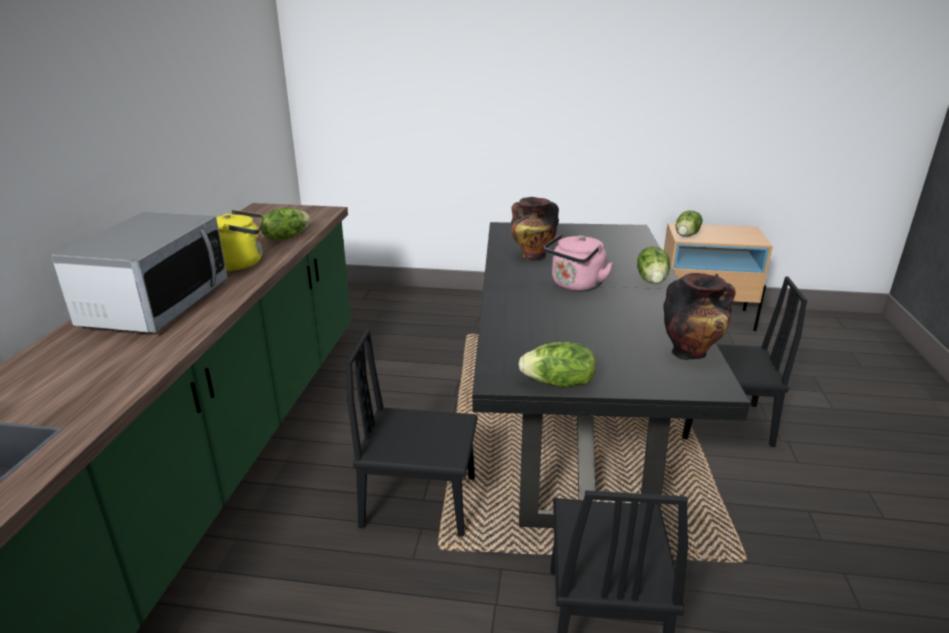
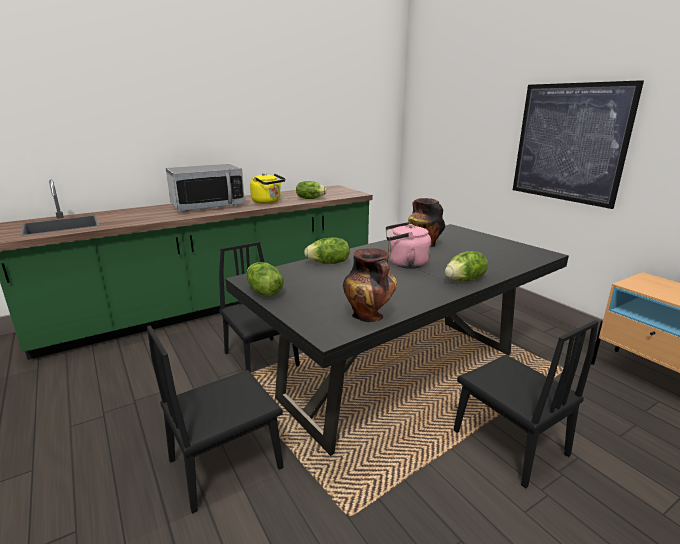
camera: 50 degrees right, 5 degrees down
lettuce [676,211,703,237] -> lettuce moved to [304,237,349,264]
none -> picture [513,80,644,209]

